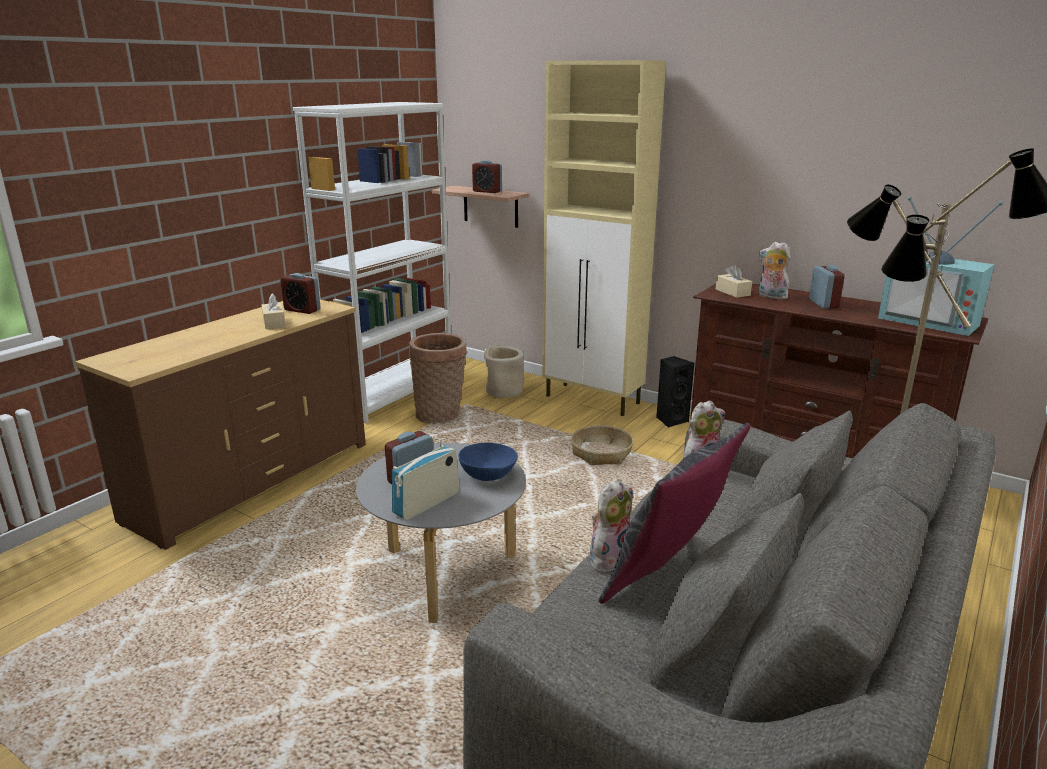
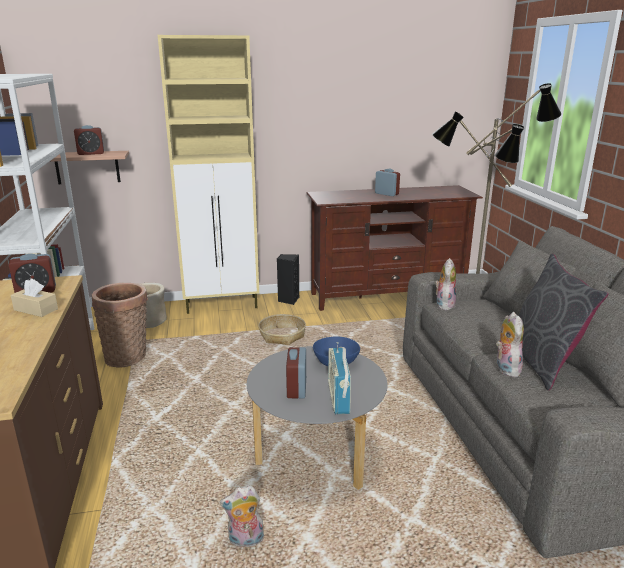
camera: 45 degrees left, 0 degrees up
beige tissue box [716,265,752,298] -> none
plush toy [759,242,791,300] -> plush toy moved to [220,485,264,547]
television [878,196,1003,336] -> none

